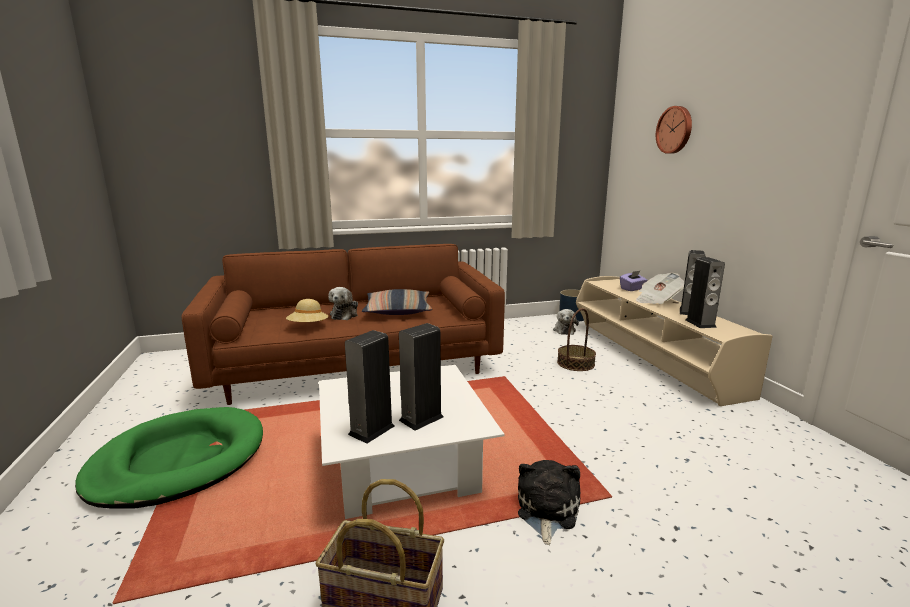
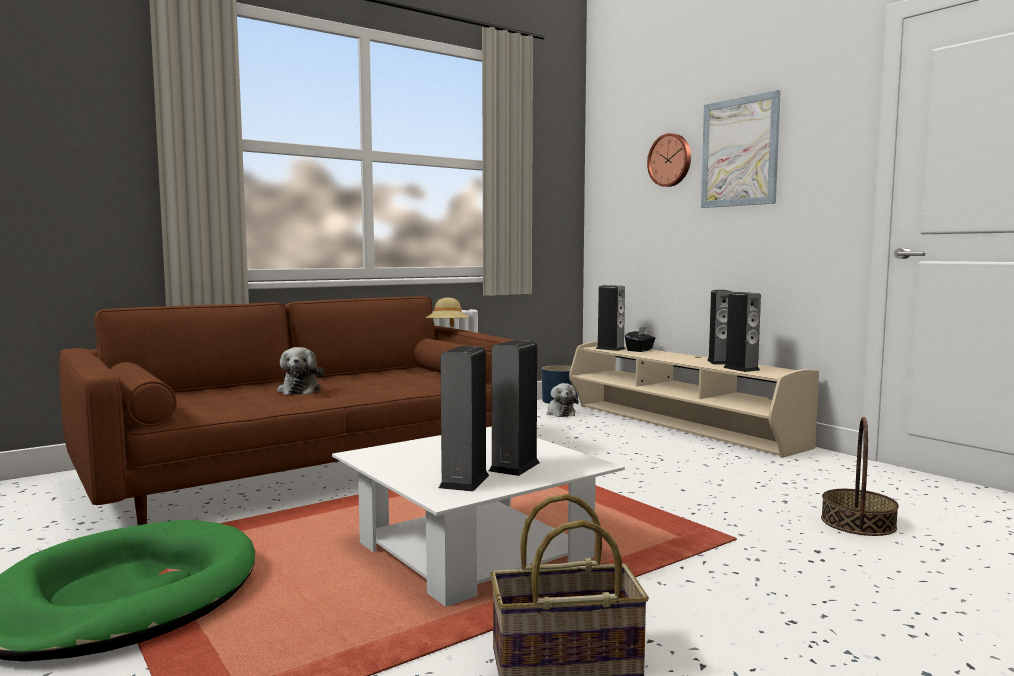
camera: 20 degrees left, 10 degrees down
beige hat [286,299,329,322] -> beige hat moved to [426,298,470,327]
pillow [362,289,432,315] -> none
plush toy [518,460,580,545] -> none
basket [557,308,596,371] -> basket moved to [821,417,899,536]
purple tissue box [620,270,647,291] -> black tissue box [625,327,655,352]
newspaper [636,273,685,304] -> none
none -> speaker [596,285,625,351]
none -> picture [701,90,781,208]

